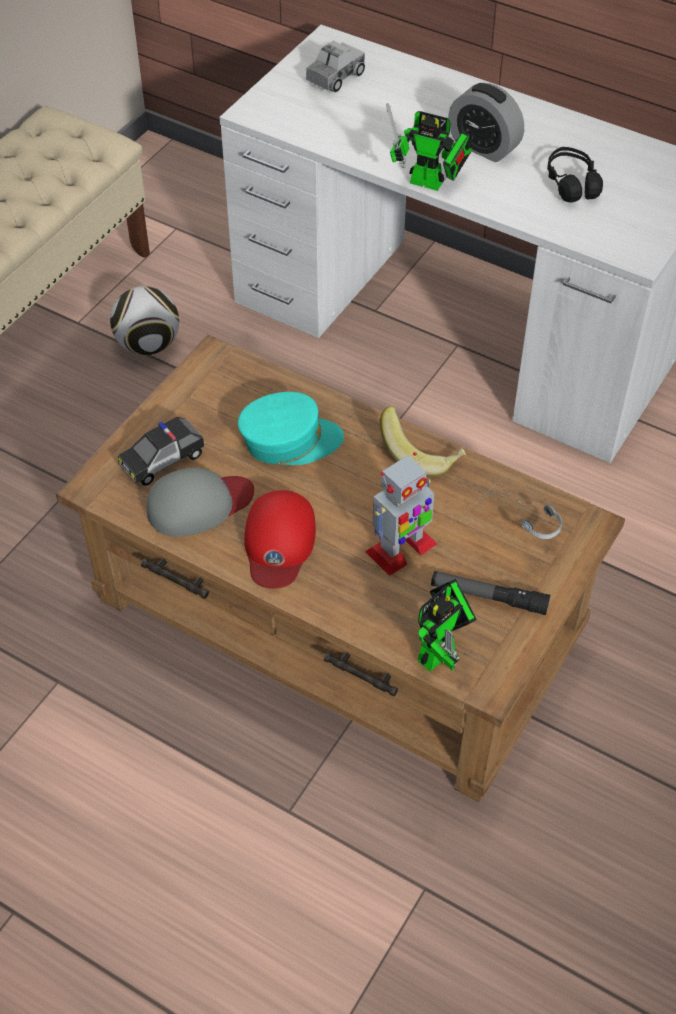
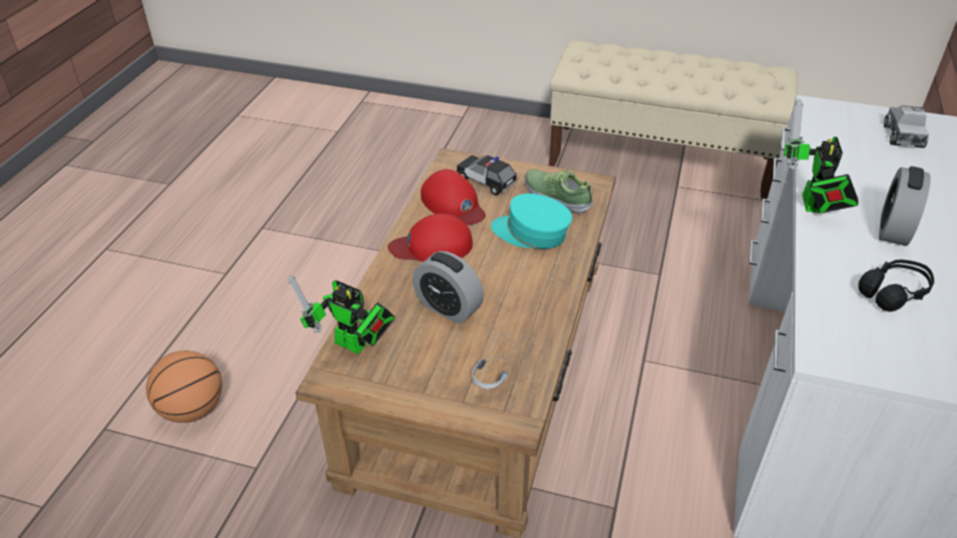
camera: 75 degrees right, 10 degrees down
football [110,286,179,355] -> none
grey cap [147,468,254,537] -> red cap [421,169,486,225]
turquoise cap [238,392,344,465] -> turquoise cap turned 135 degrees clockwise [491,193,572,249]
toy truck [306,40,365,93] -> toy truck turned 75 degrees clockwise [884,105,929,148]
toy robot [365,452,437,576] -> alarm clock [412,251,484,324]
banana [380,406,466,477] -> none
flashlight [431,571,550,615] -> none
none -> basketball [146,351,222,423]
none -> shoe [525,169,594,214]

